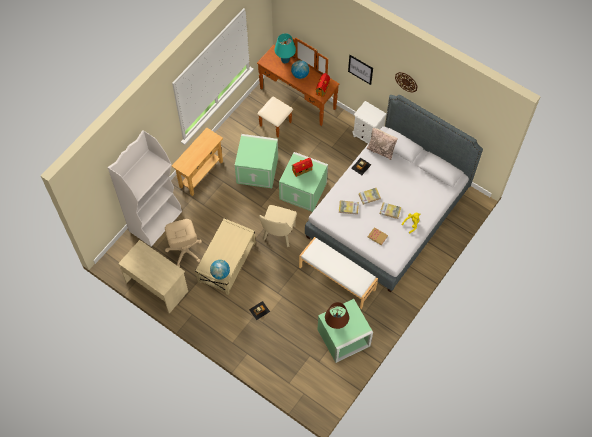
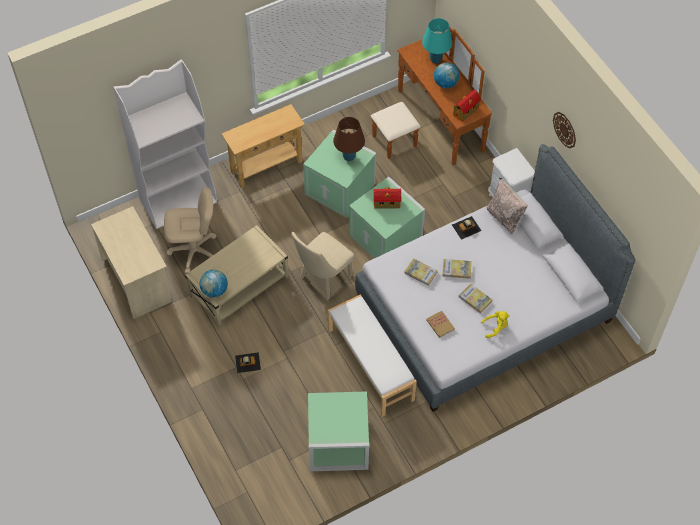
camera: 25 degrees right, 5 degrees down
beige office chair [165,219,202,267] -> beige office chair turned 105 degrees counterclockwise [164,187,217,273]
brown table lamp [325,302,349,329] -> brown table lamp moved to [333,117,365,161]
picture [348,55,373,85] -> none

